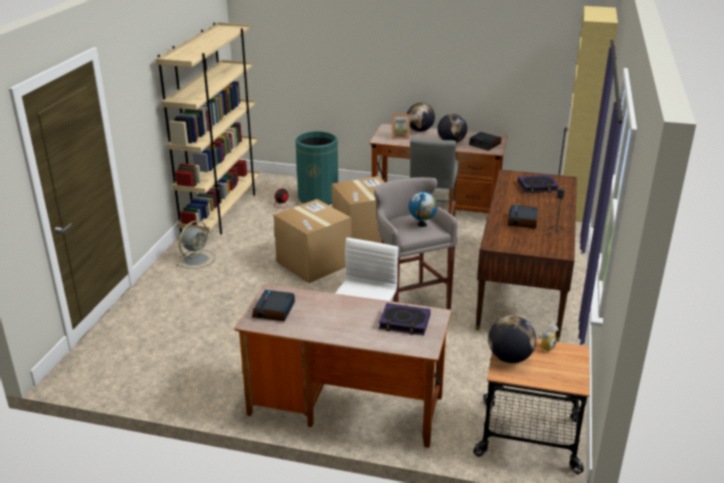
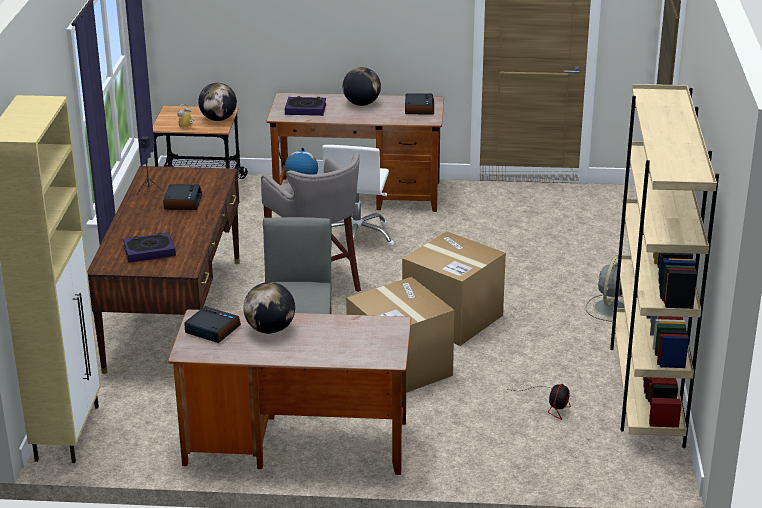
camera: 170 degrees right, 0 degrees up
green trash can [296,132,338,205] -> none
picture frame [392,114,410,140] -> none
globe [407,103,435,132] -> globe moved to [343,67,381,106]

